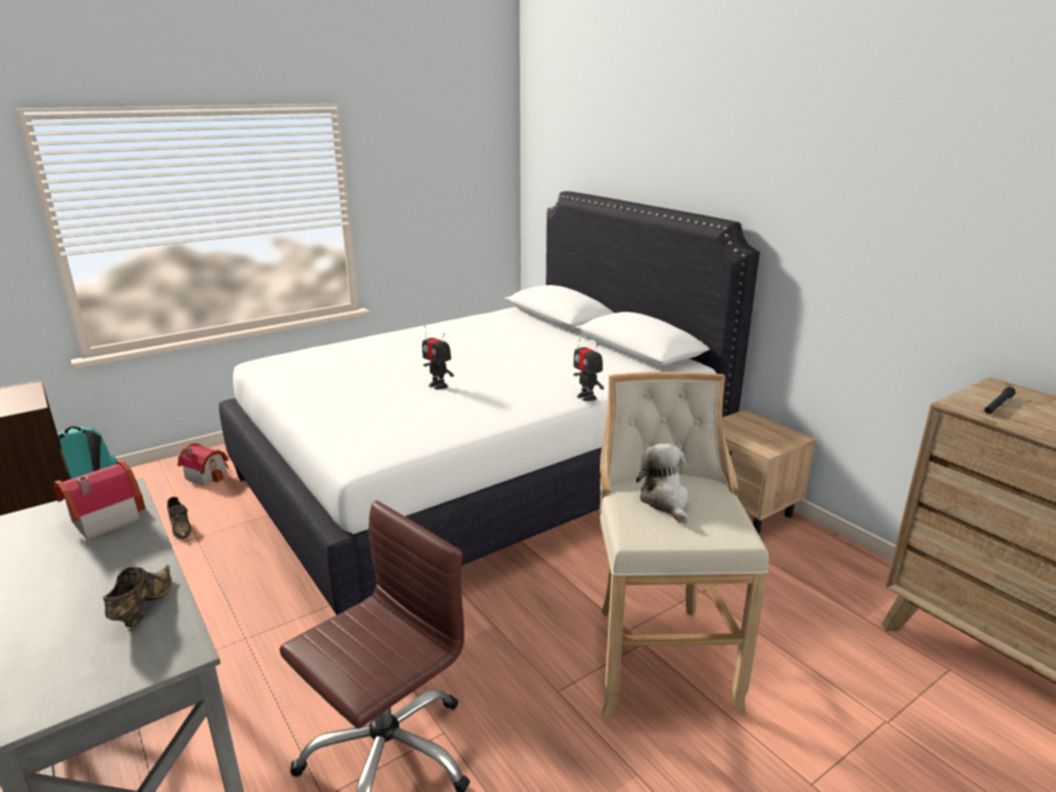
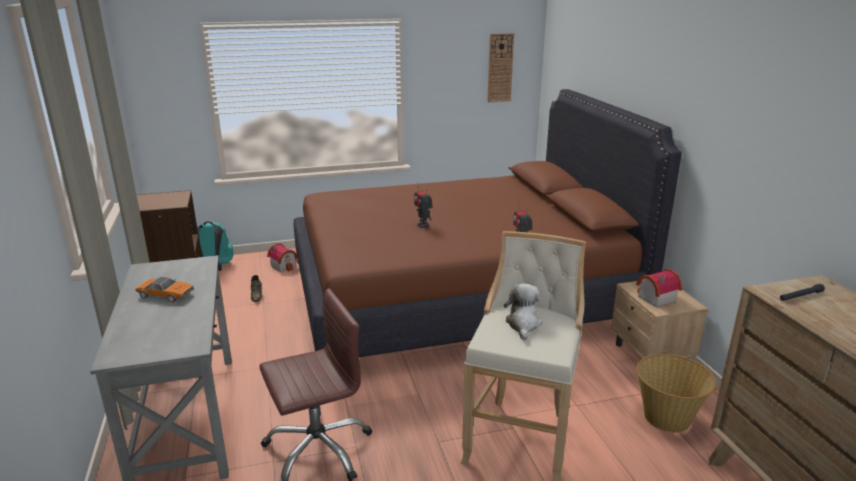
camera: 20 degrees right, 0 degrees up
toy house [54,460,146,540] -> toy house moved to [636,269,682,308]
brown shoe [103,565,172,627] -> none
white bed [219,191,760,615] -> brown bed [294,89,682,357]
none -> toy car [135,277,194,302]
none -> wall clock [487,33,514,102]
none -> basket [637,354,716,433]

